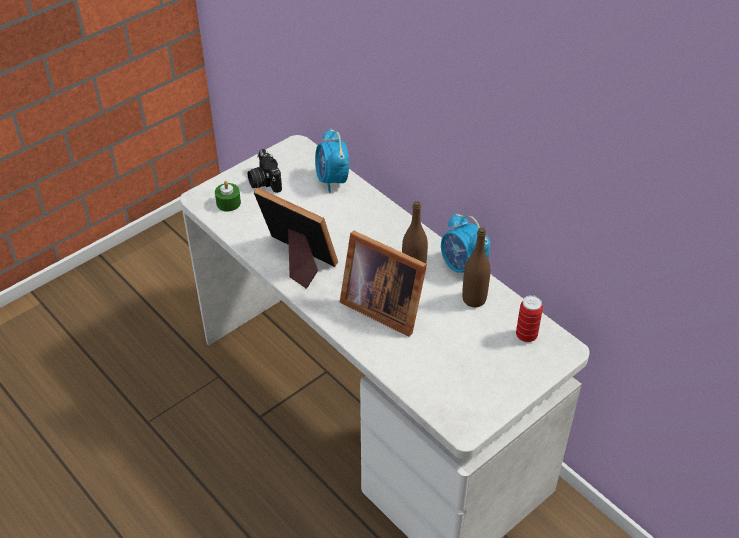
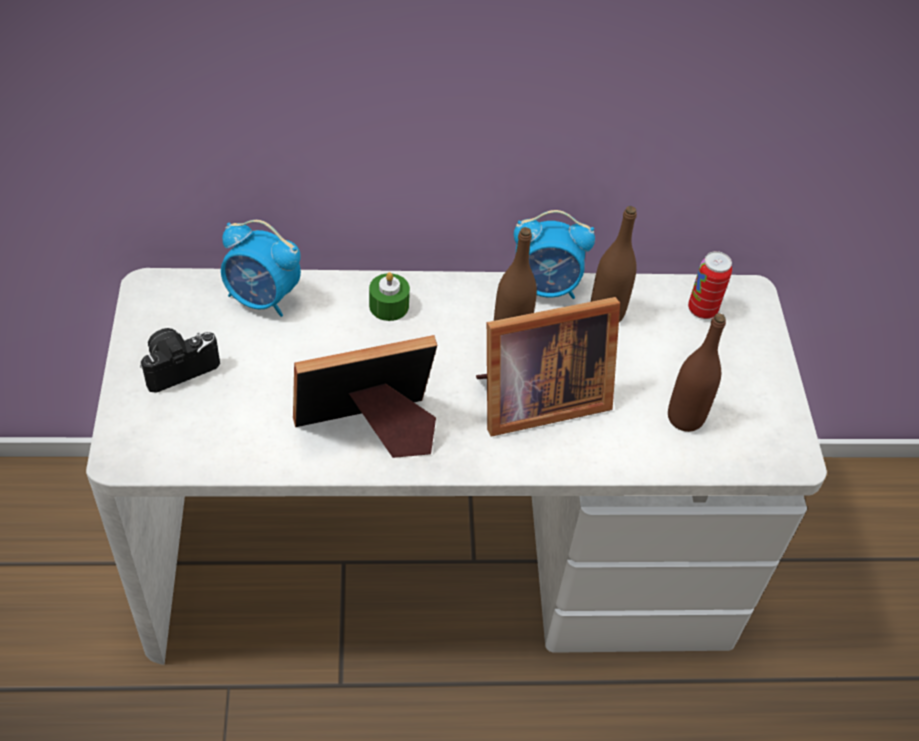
camera: 55 degrees left, 5 degrees up
green candle [215,181,241,211] -> green candle moved to [369,272,410,321]
camera [247,149,282,193] -> camera turned 135 degrees clockwise [140,328,220,393]
none -> brown bottle [668,313,726,432]

